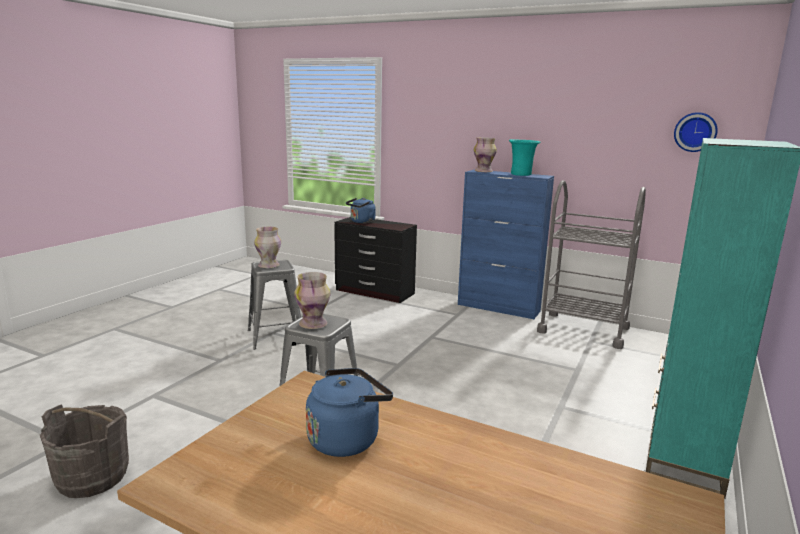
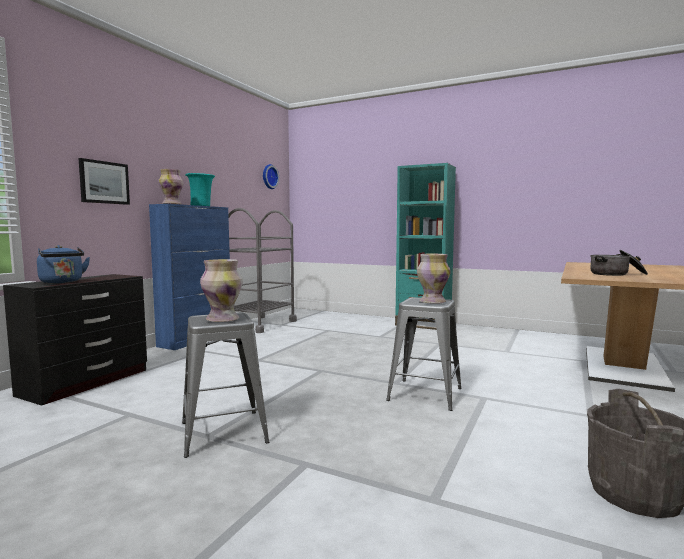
camera: 90 degrees left, 10 degrees down
blue kettle [306,368,393,457] -> cooking pot [590,250,648,276]
none -> picture [79,158,130,205]

